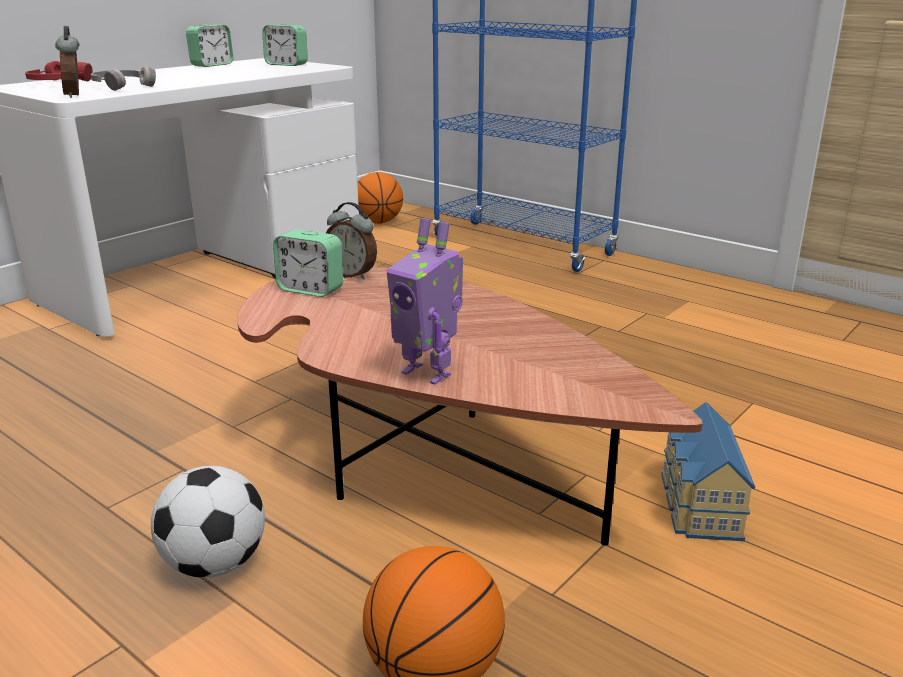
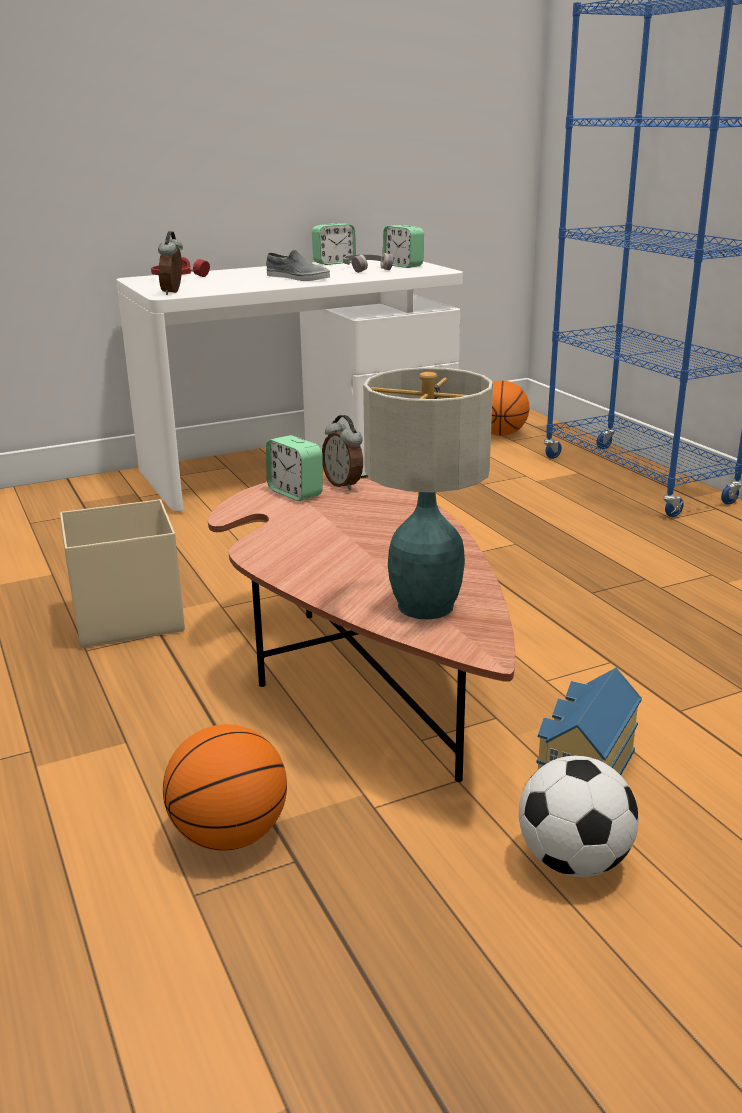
camera: 25 degrees right, 0 degrees up
grey headphones [90,66,156,91] -> grey headphones moved to [343,253,394,273]
football [151,466,265,578] -> football moved to [519,756,639,877]
toy robot [387,218,463,385] -> none
none -> beige storage box [60,499,185,648]
none -> grey shoe [266,250,330,281]
none -> table lamp [363,367,493,620]

